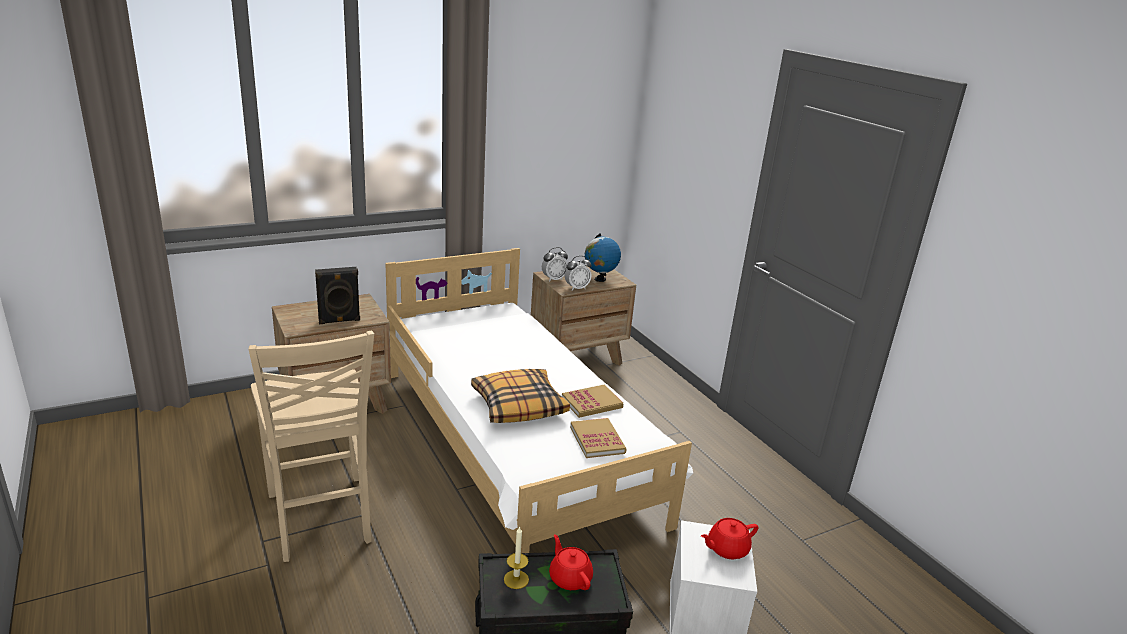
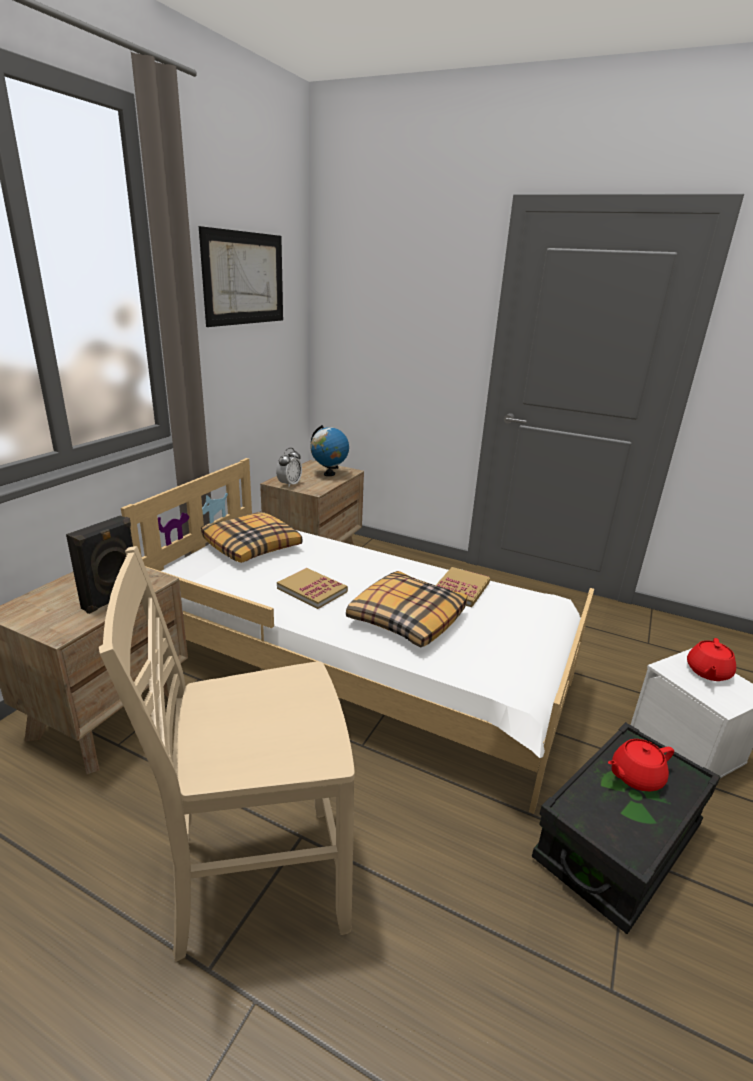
camera: 35 degrees left, 0 degrees up
beige chair [249,331,374,562] -> beige chair turned 135 degrees clockwise [99,546,355,962]
candle [504,527,529,589] -> none
red teapot [549,534,593,590] -> red teapot turned 45 degrees counterclockwise [608,739,674,791]
alarm clock [565,256,592,291] -> none
book [570,418,627,458] -> book moved to [277,568,348,609]
none -> picture [199,226,283,327]
none -> pillow [201,512,302,563]

